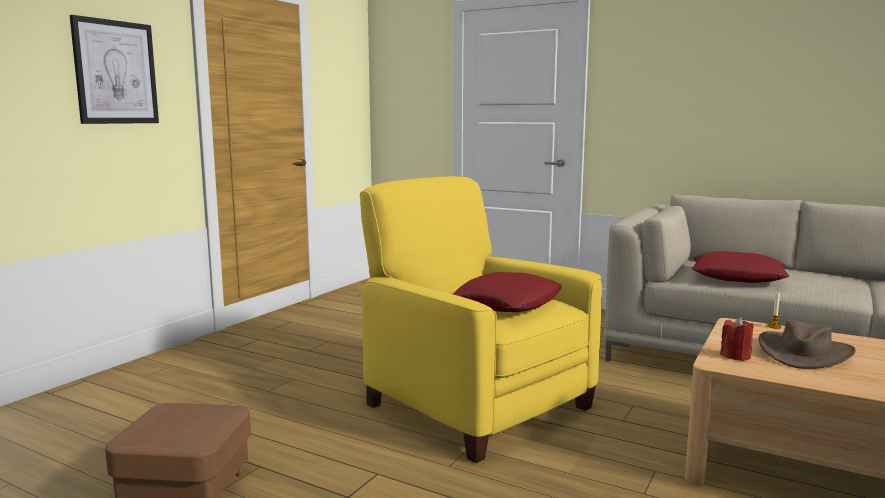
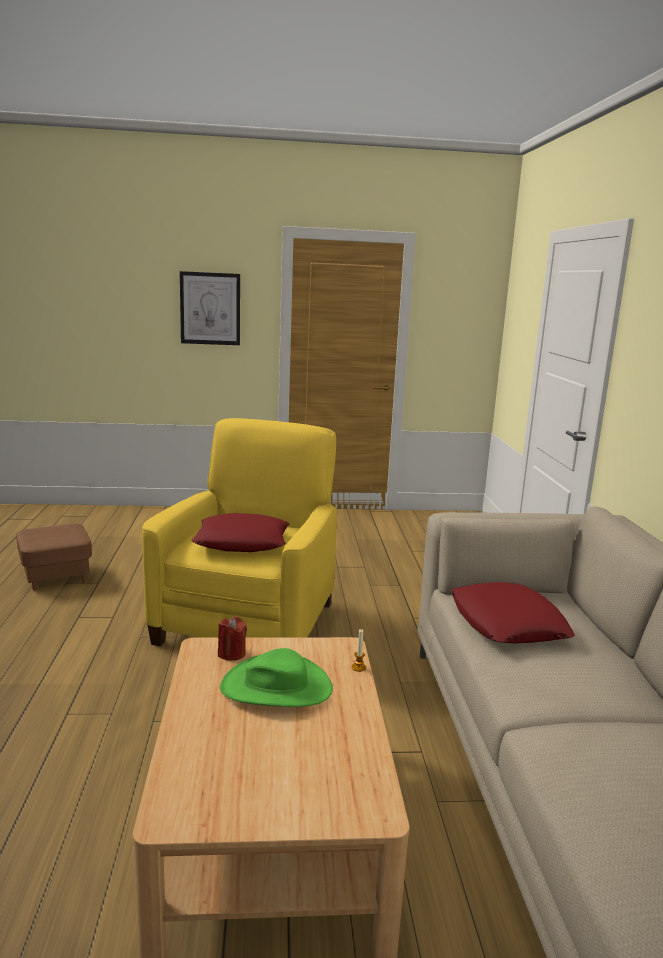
camera: 55 degrees right, 5 degrees up
brown hat [759,319,856,369] -> green hat [220,648,333,707]

